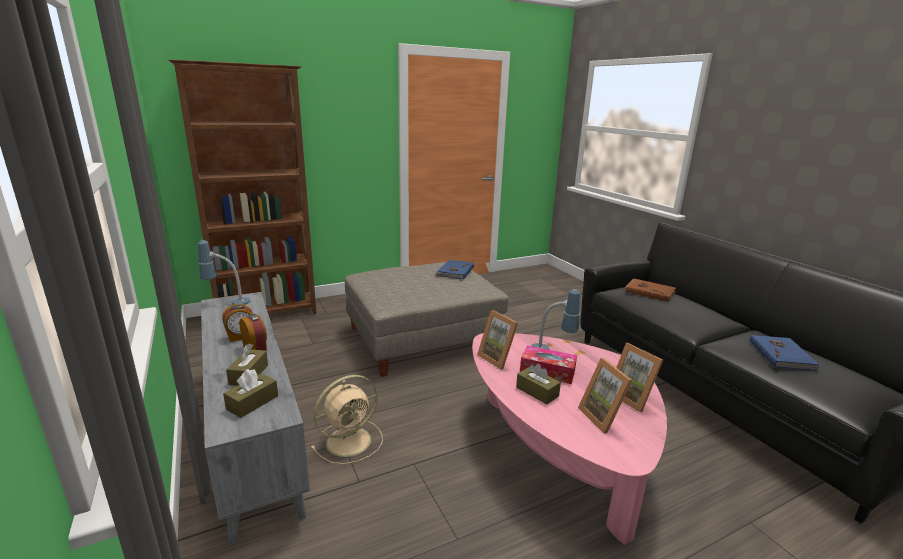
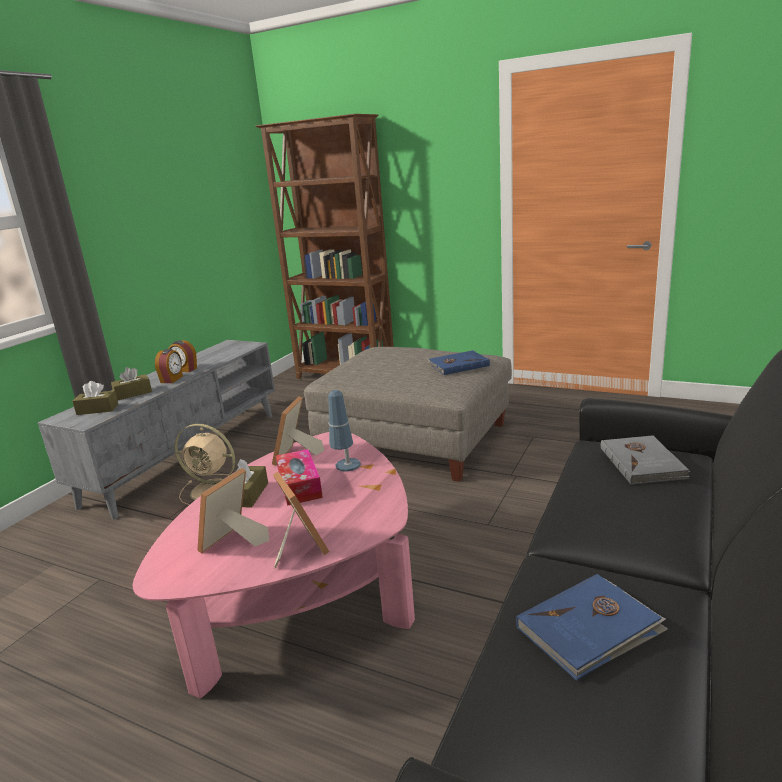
camera: 55 degrees right, 0 degrees up
table lamp [198,240,250,305] -> none
picture frame [616,343,663,412] -> picture frame turned 135 degrees clockwise [273,472,329,568]
brown book [626,279,676,302] -> grey book [601,435,690,485]

